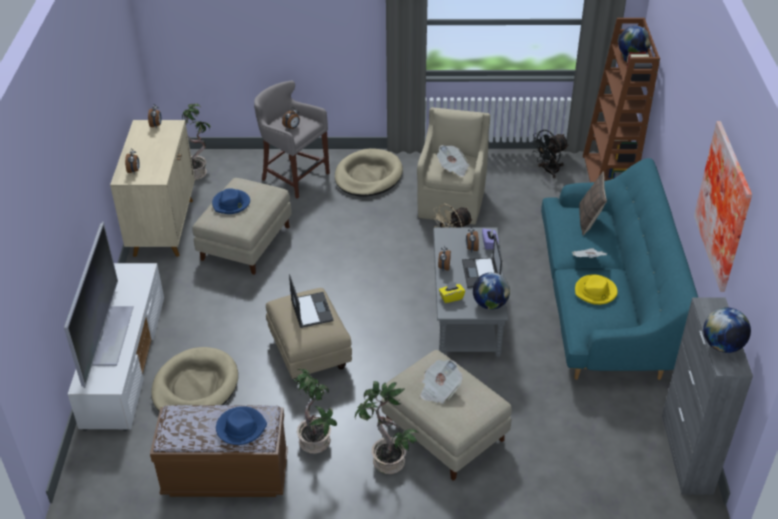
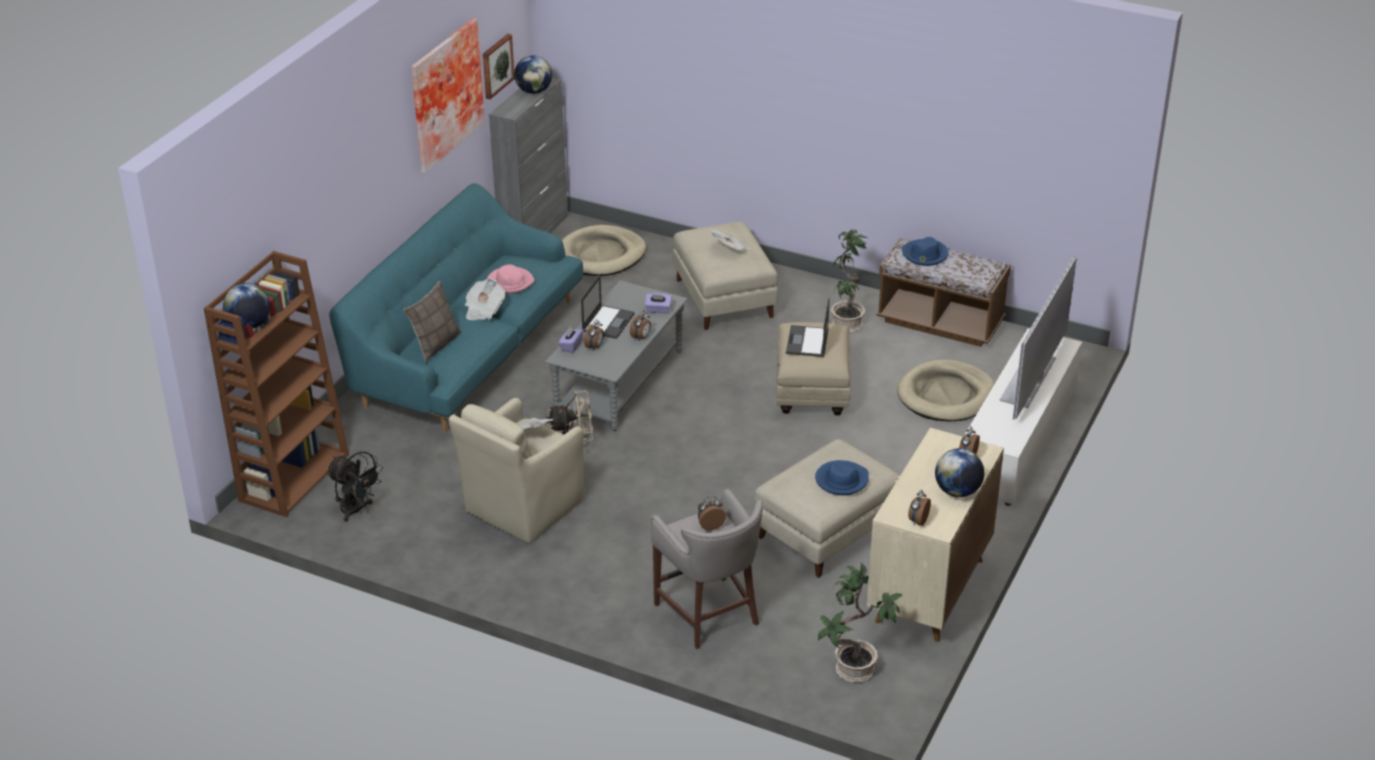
camera: 155 degrees left, 5 degrees down
beige dog bed [335,149,403,197] -> beige dog bed moved to [562,225,646,276]
potted plant [355,381,419,474] -> none
yellow tissue box [439,282,465,303] -> purple tissue box [645,293,672,314]
globe [473,272,510,310] -> globe moved to [935,448,984,497]
black fan [531,130,568,178] -> black fan turned 45 degrees clockwise [326,452,383,522]
yellow hat [575,274,618,305] -> pink hat [487,264,535,294]
none -> picture [483,34,515,99]

